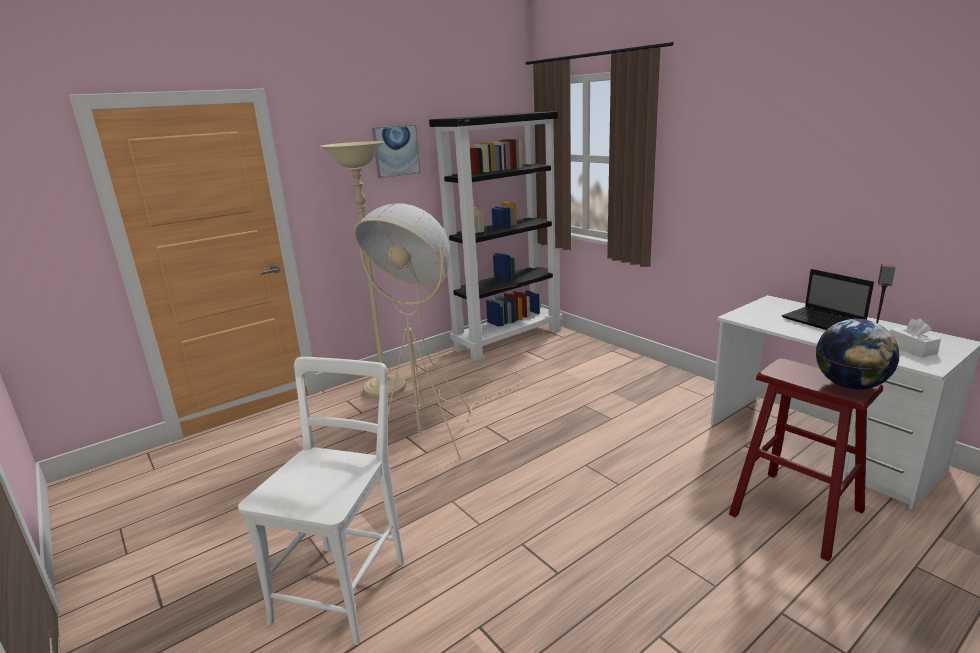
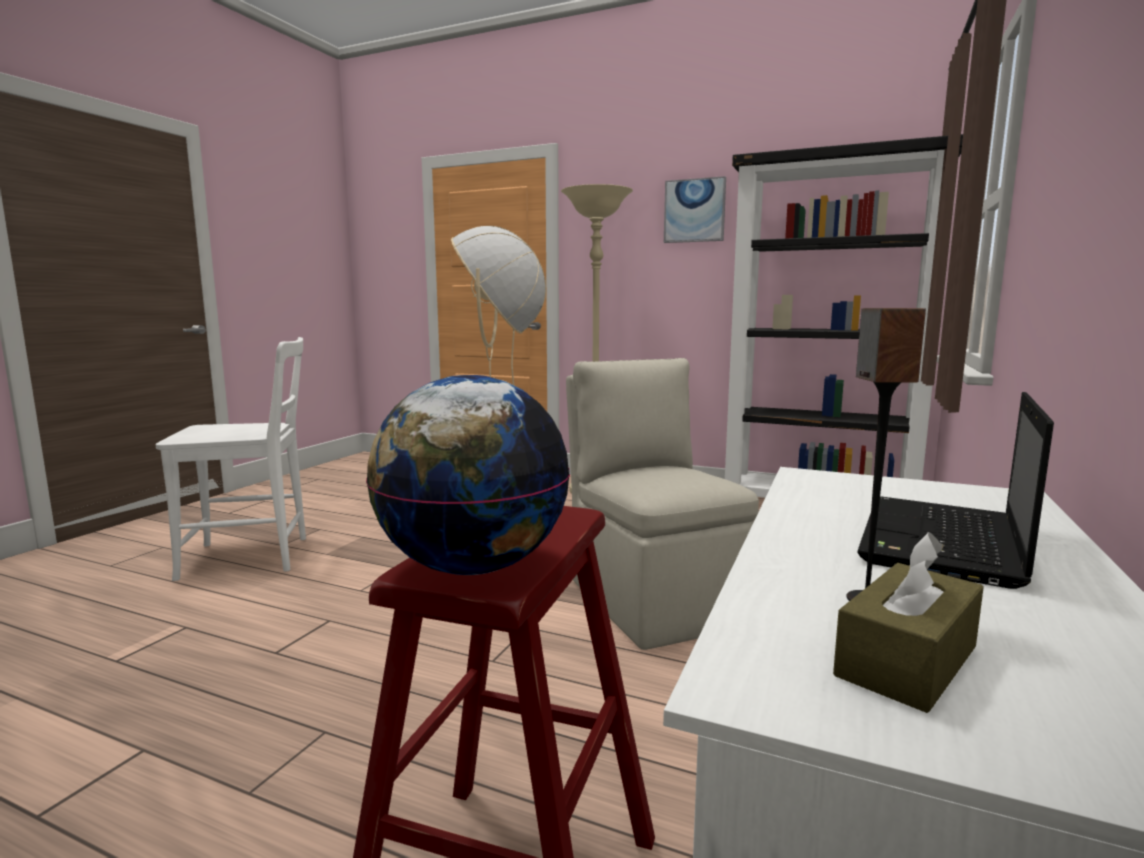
camera: 60 degrees right, 10 degrees down
white tissue box [890,318,941,357] -> brown tissue box [833,533,984,713]
none -> beige chair [566,358,759,650]

